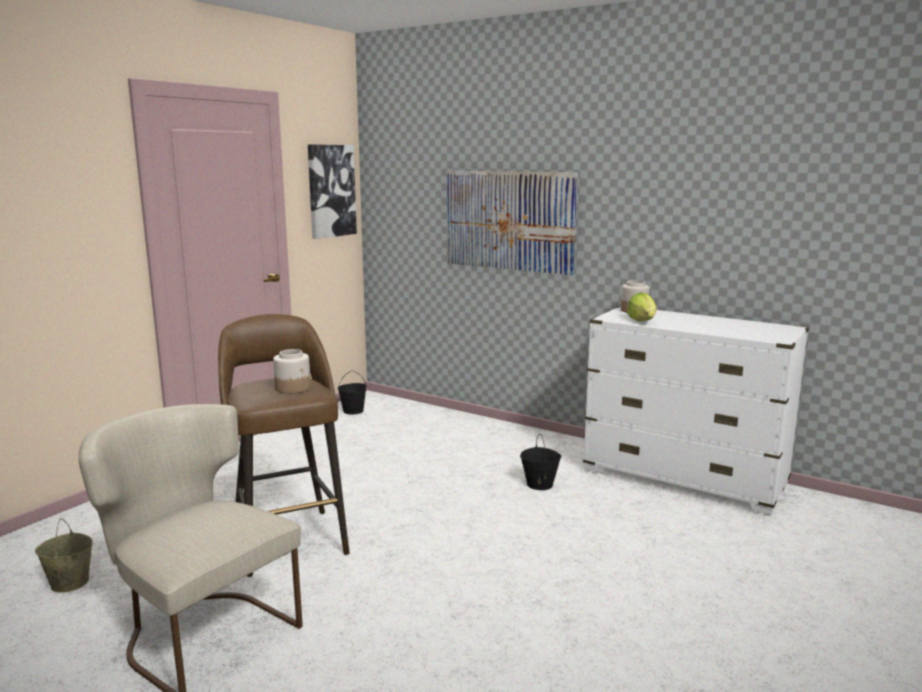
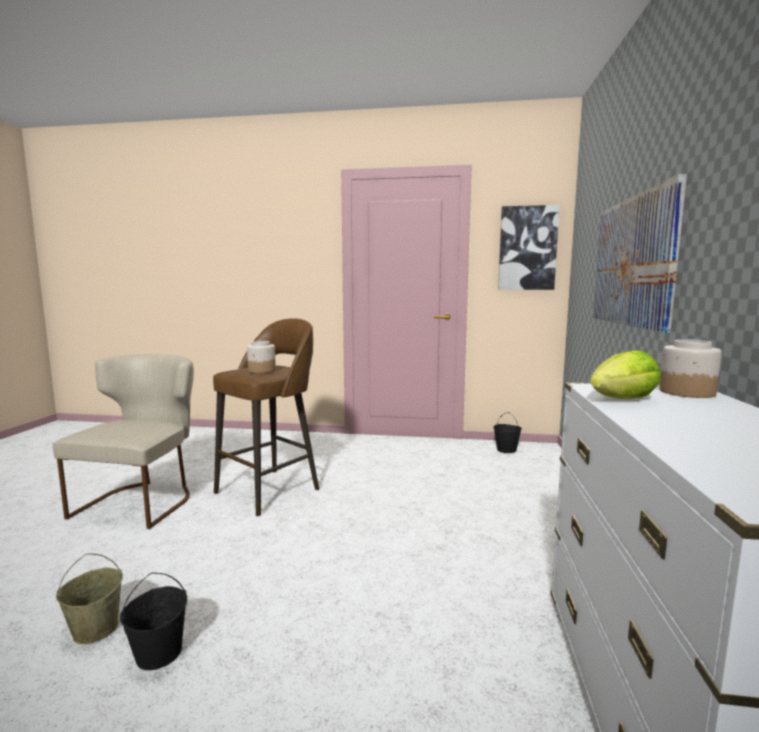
camera: 65 degrees right, 5 degrees down
beige bucket [35,519,93,593] -> beige bucket moved to [56,553,123,644]
black bucket [520,434,561,490] -> black bucket moved to [120,573,187,670]

